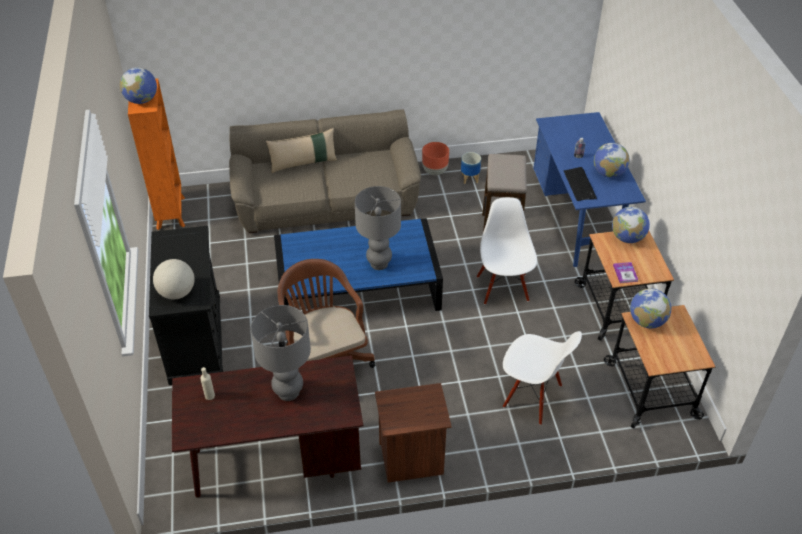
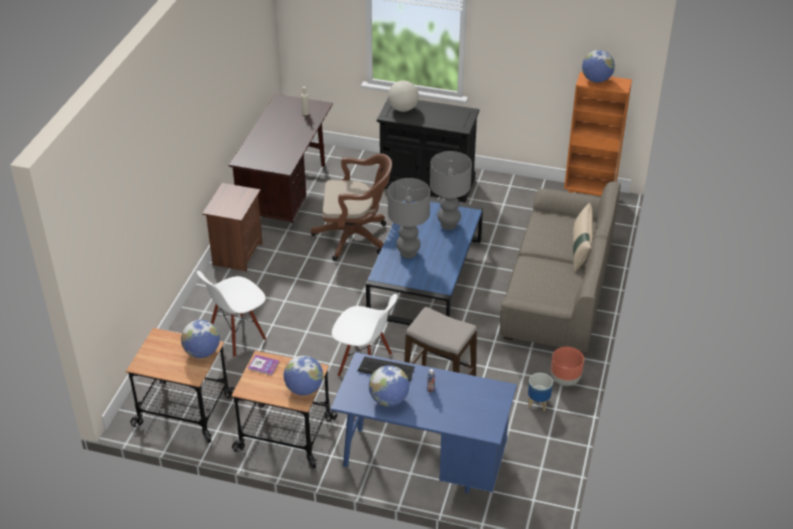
camera: 115 degrees right, 5 degrees down
grey table lamp [251,305,311,401] -> grey table lamp moved to [430,151,472,230]

